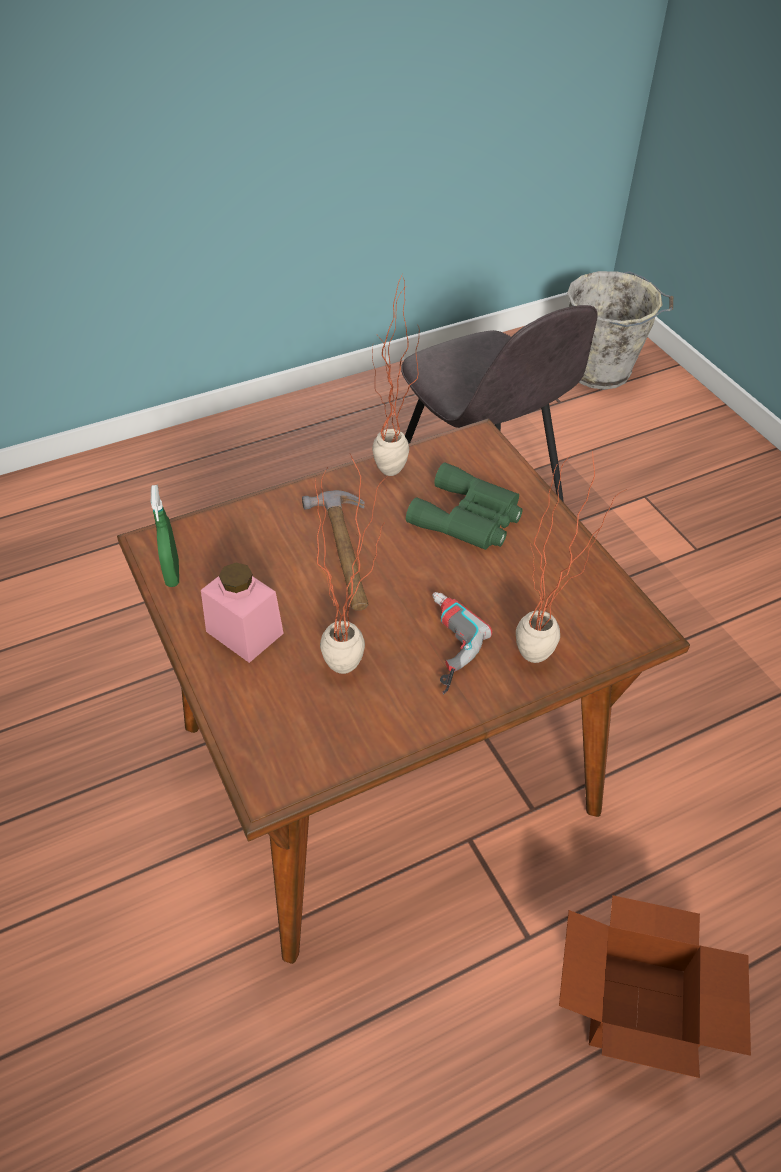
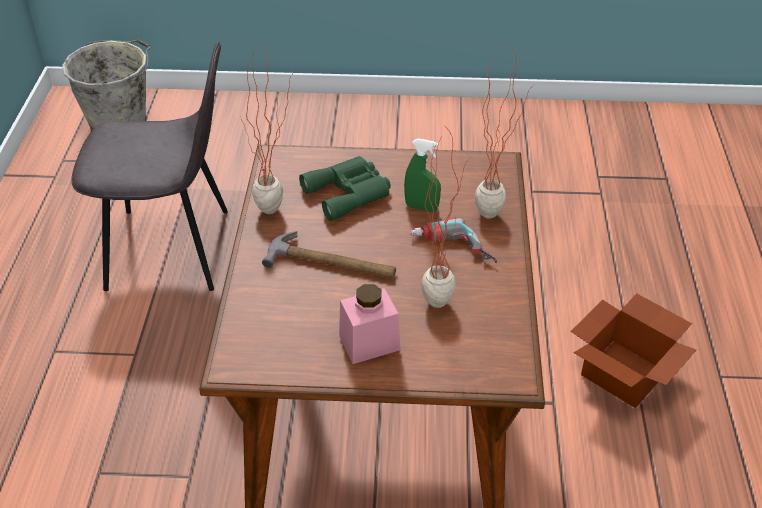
camera: 60 degrees left, 5 degrees down
green spray bottle [151,485,179,587] -> green spray bottle moved to [404,138,441,212]

